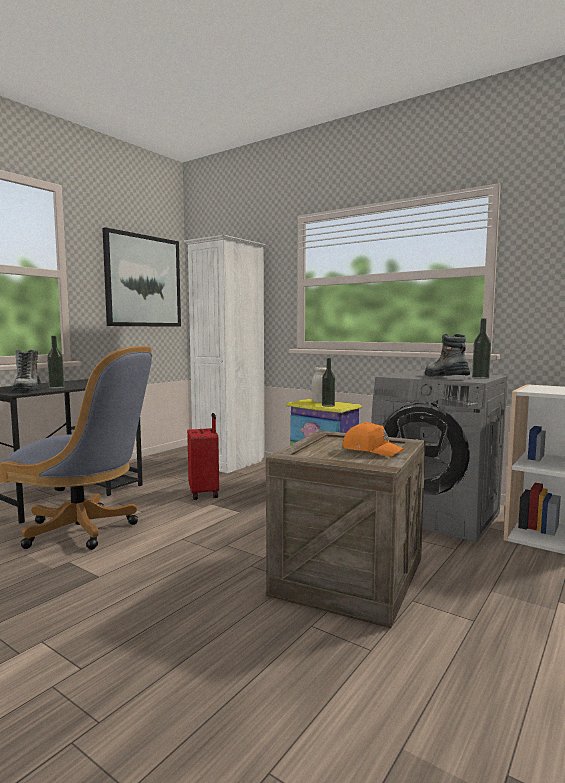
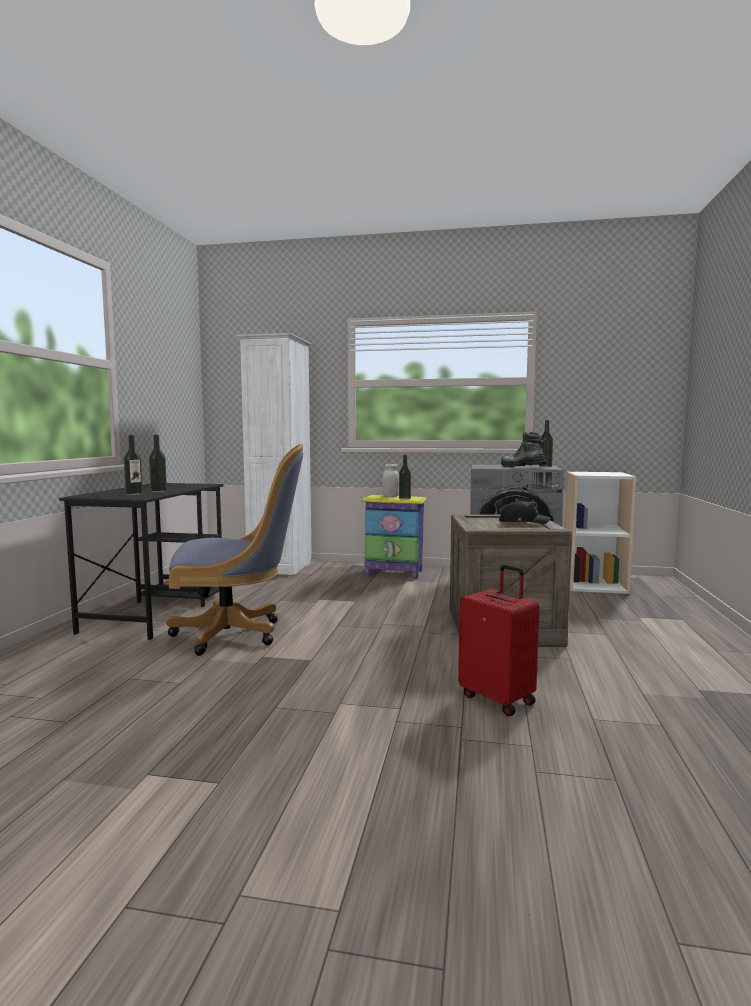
camera: 25 degrees left, 0 degrees up
boot [12,350,41,391] -> bottle [124,435,143,496]
picture [102,227,181,327] -> none
red suitcase [187,413,219,500] -> red suitcase moved to [458,564,539,716]
orange cap [342,422,404,457] -> black cap [499,500,551,524]

